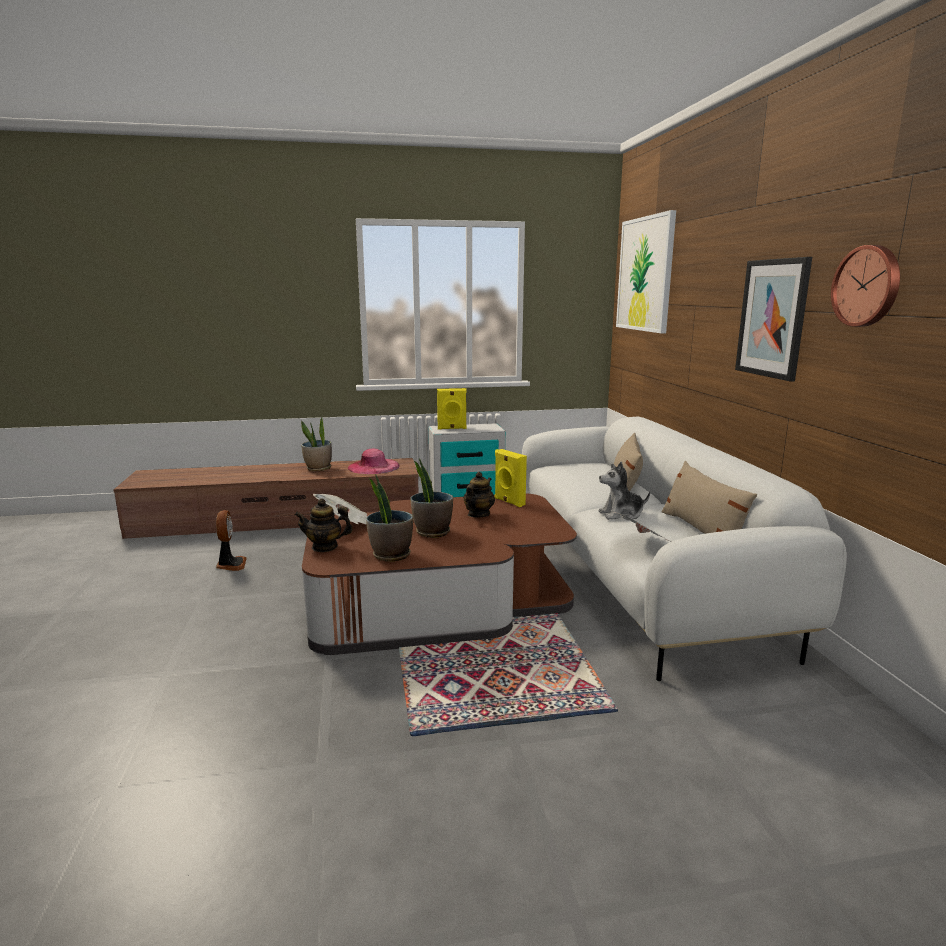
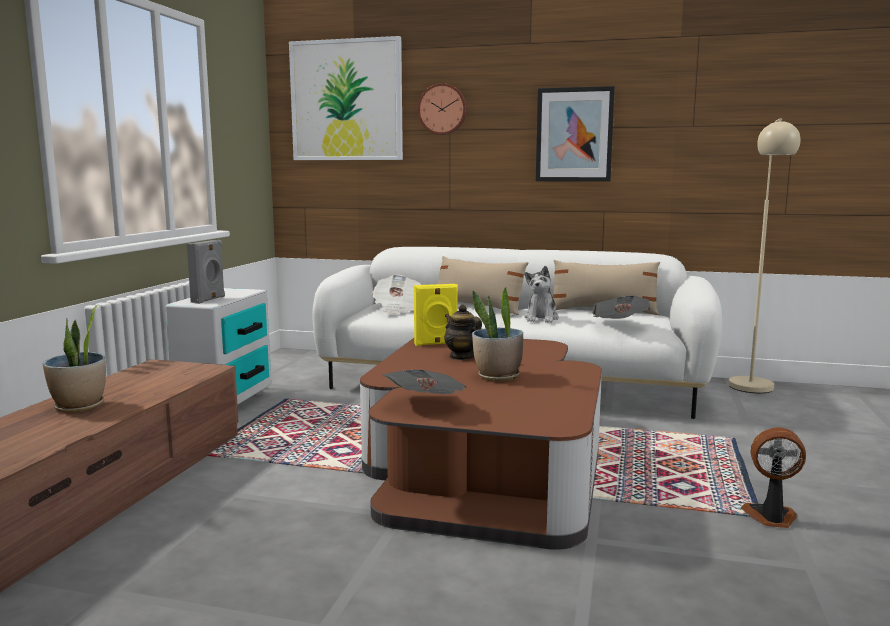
camera: 65 degrees left, 5 degrees down
fan [216,510,247,571] -> fan moved to [741,428,806,528]
teapot [294,499,353,552] -> none
pink hat [348,448,399,474] -> none
potted plant [366,474,413,562] -> none
yellow speaker [437,388,467,430] -> grey speaker [187,240,225,304]
wall clock [831,245,900,327] -> wall clock moved to [418,83,467,135]
none -> newspaper [372,274,422,314]
none -> beige floor lamp [728,118,800,393]

